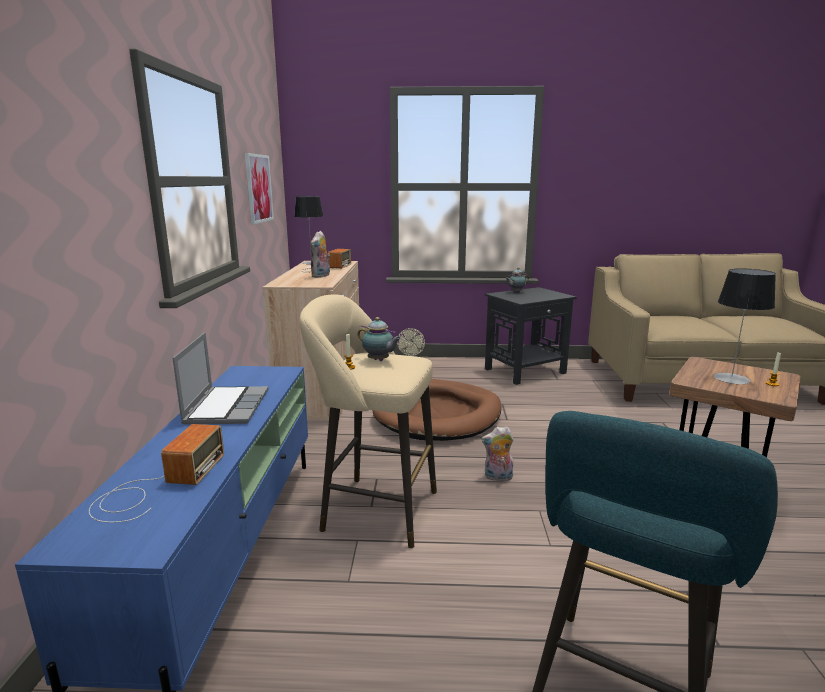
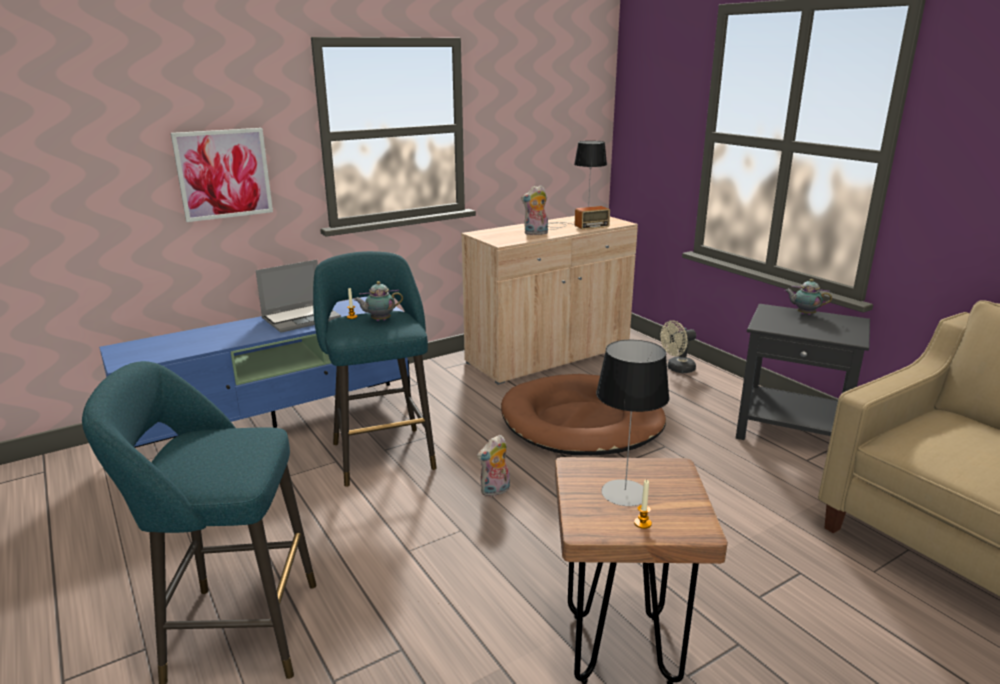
camera: 55 degrees right, 5 degrees up
radio [89,424,224,523] -> none
picture [245,153,274,224] -> picture moved to [171,128,273,222]
beige stool [299,294,437,548] -> turquoise stool [313,251,437,487]
teapot [358,317,401,361] -> teapot turned 75 degrees clockwise [354,281,403,321]
plush toy [481,426,514,481] -> plush toy turned 90 degrees counterclockwise [477,435,510,497]

